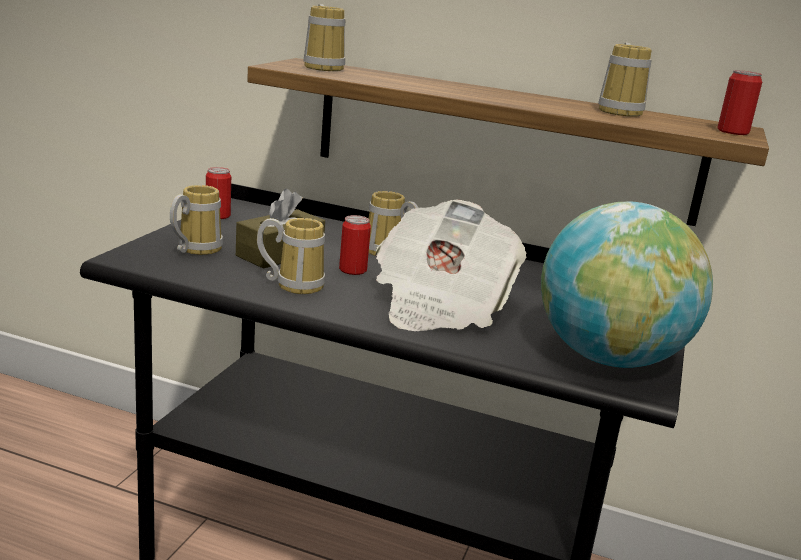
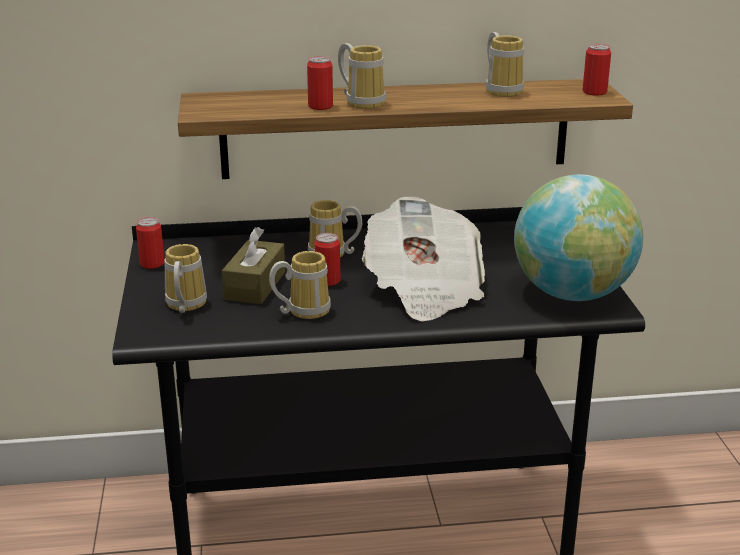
camera: 25 degrees left, 5 degrees up
mug [303,4,345,71] -> mug moved to [338,43,386,109]
none -> can [307,56,333,110]

